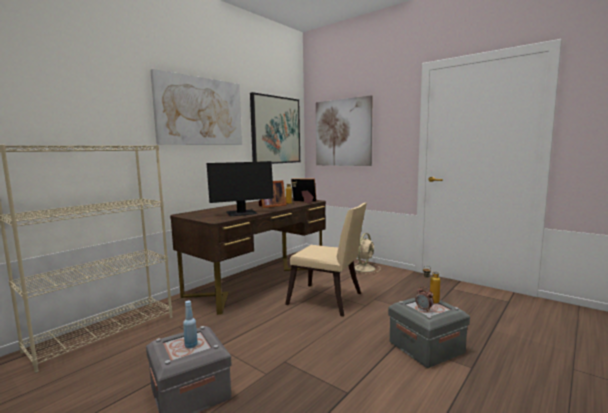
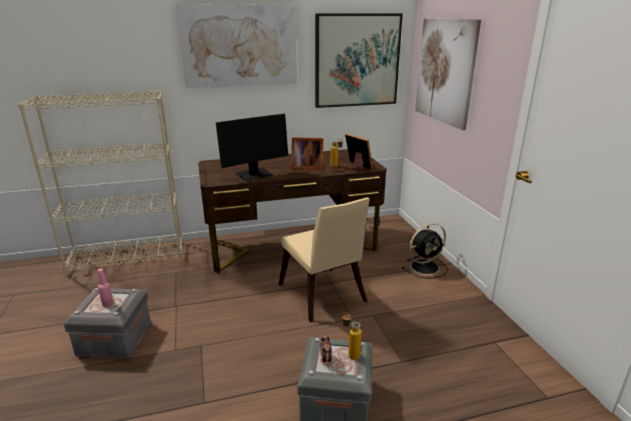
camera: 35 degrees right, 15 degrees up
blue bottle [183,301,198,349] -> pink bottle [97,269,114,307]
monitor [207,161,274,216] -> monitor turned 45 degrees counterclockwise [216,114,288,181]
beige fan [354,233,380,274] -> black fan [402,223,448,279]

